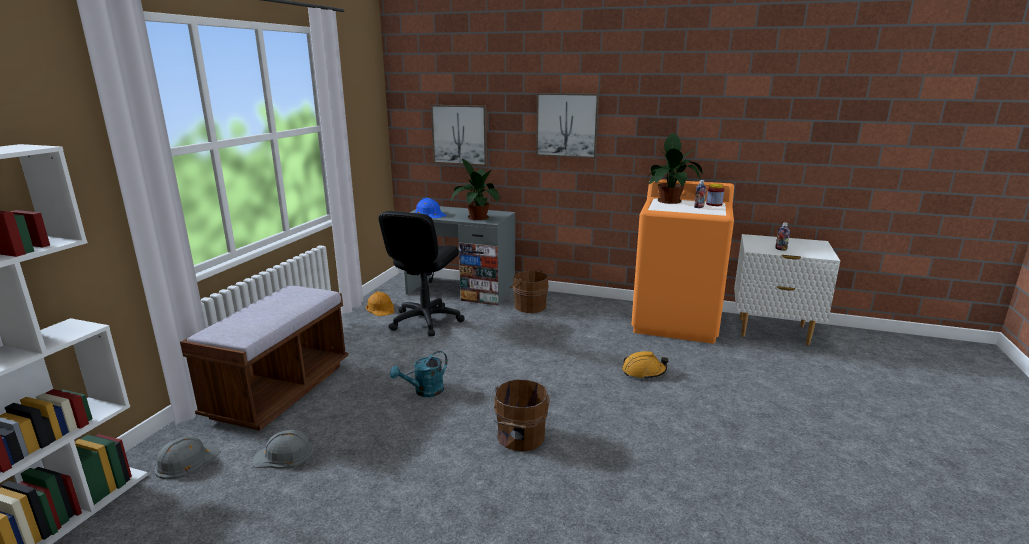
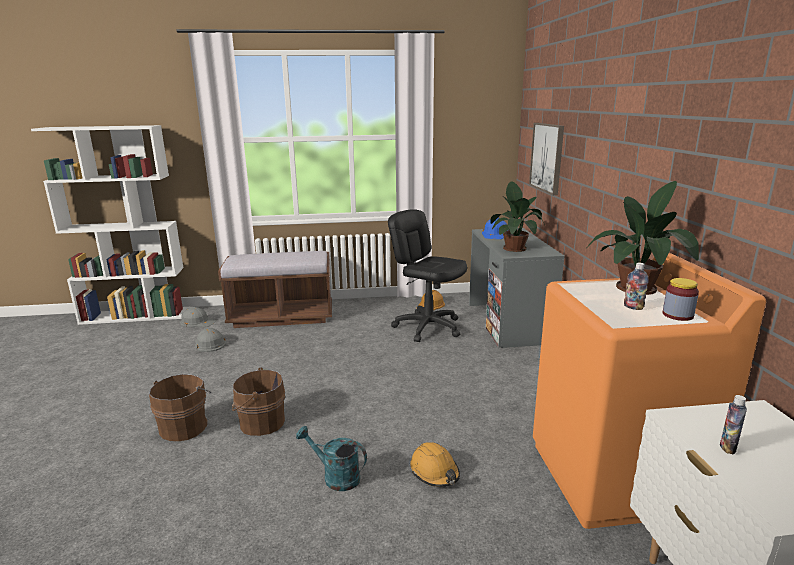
camera: 65 degrees right, 0 degrees up
black office chair [378,211,465,337] -> black office chair turned 45 degrees clockwise [388,209,467,342]
turquoise watering can [390,351,448,397] -> turquoise watering can moved to [296,426,367,491]
brown bucket [510,270,549,313] -> brown bucket moved to [149,374,211,441]
picture [536,93,599,158] -> none

